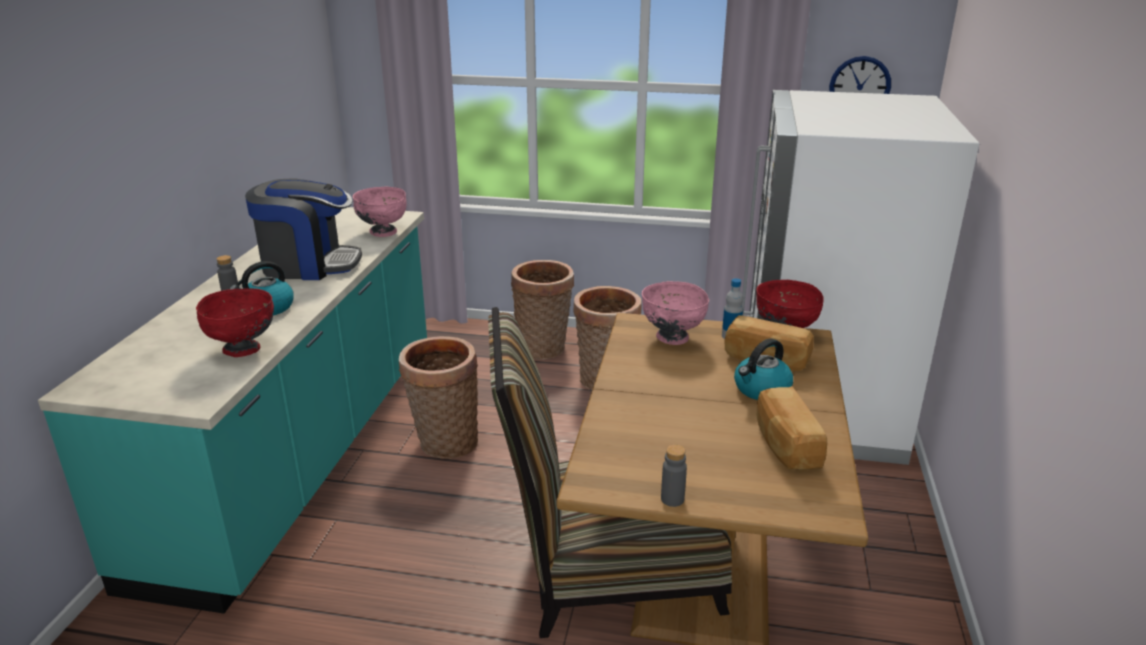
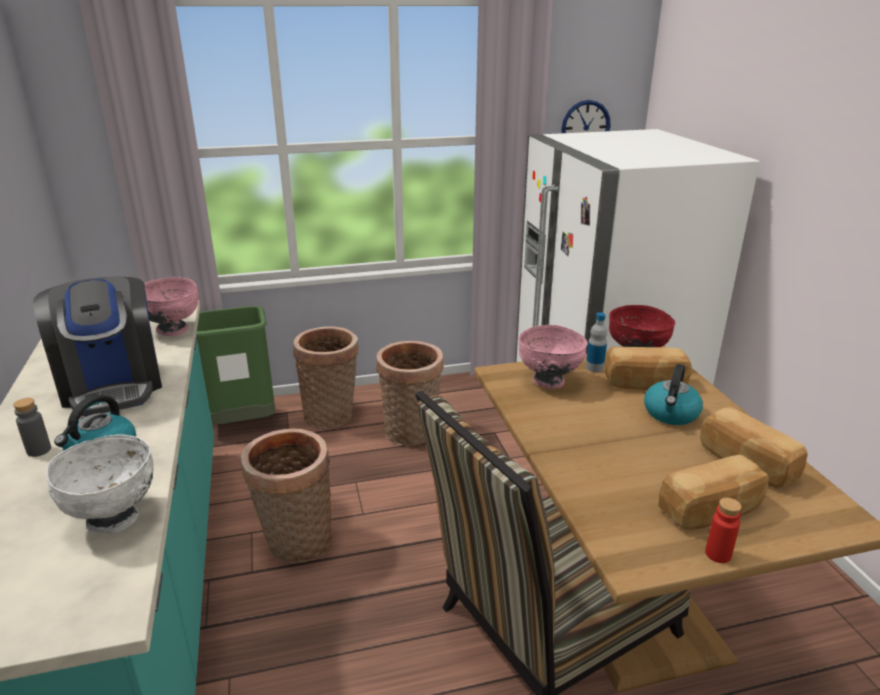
camera: 25 degrees left, 0 degrees up
red bowl [196,288,274,357] -> white bowl [46,434,153,534]
coffee machine [245,179,362,280] -> coffee machine turned 90 degrees clockwise [33,277,162,417]
grey bottle [661,444,687,507] -> red bottle [705,498,742,563]
none -> green trash can [196,306,276,425]
none -> bread [658,455,769,530]

